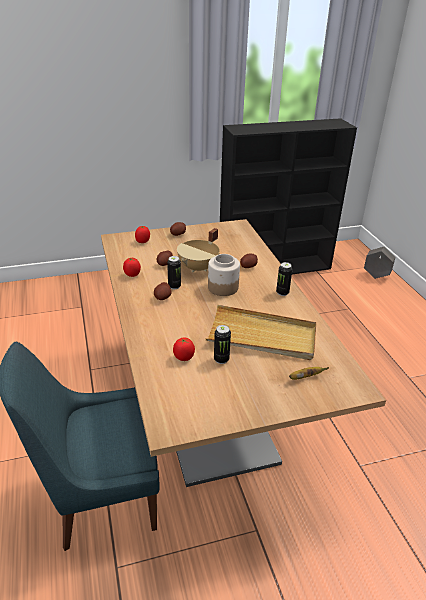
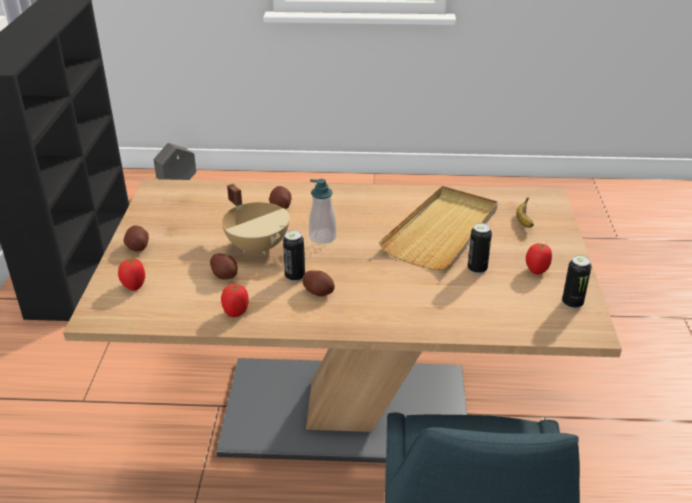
camera: 70 degrees left, 0 degrees up
tomato [173,337,195,361] -> tomato moved to [526,243,552,275]
jar [208,254,240,296] -> soap dispenser [309,179,336,244]
can [276,262,292,296] -> can moved to [562,255,592,309]

